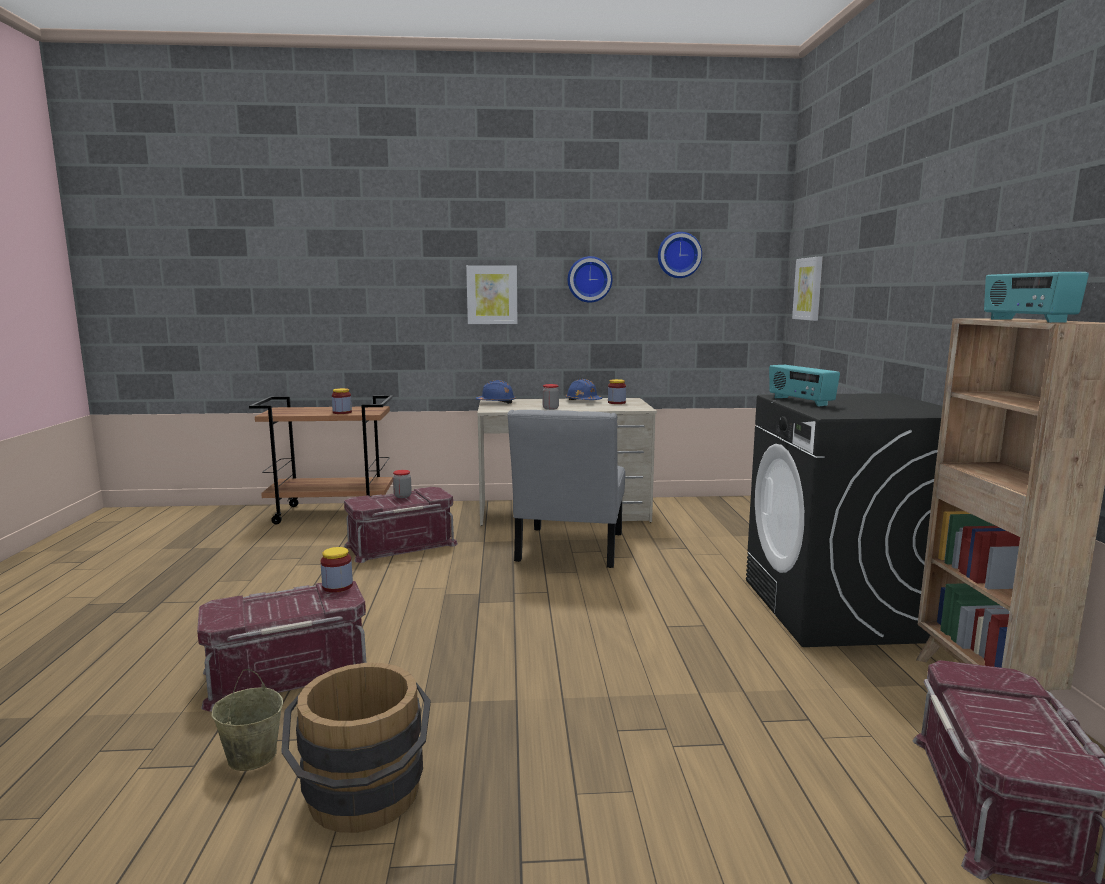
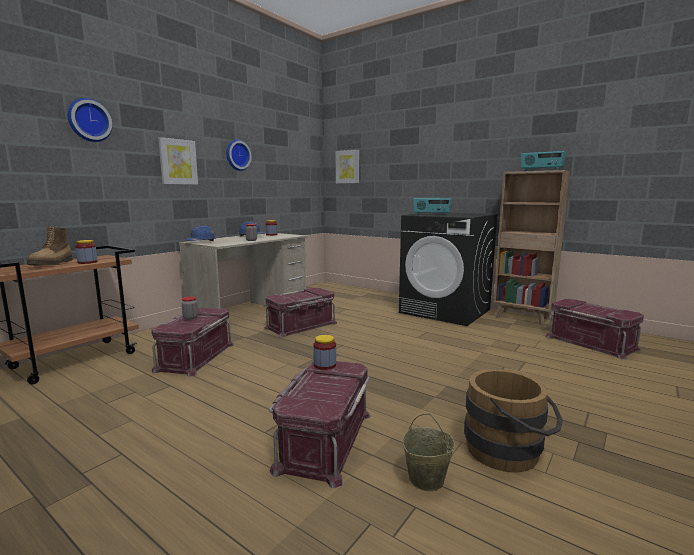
camera: 50 degrees left, 0 degrees up
grey chair [507,410,625,568] -> red storage box [264,288,337,338]
wall clock [658,232,702,278] -> wall clock moved to [67,98,113,142]
none -> boot [27,226,73,265]

